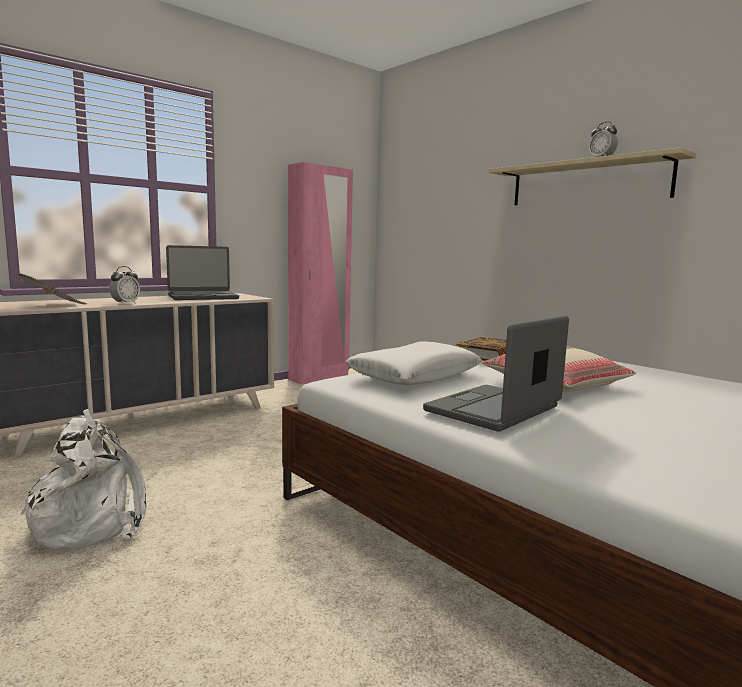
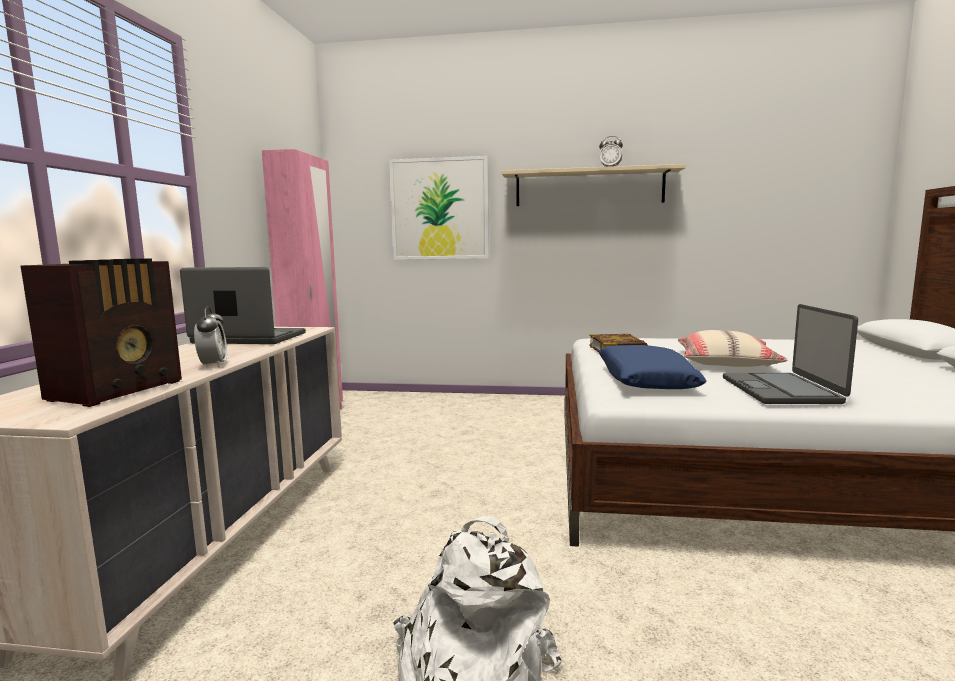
camera: 40 degrees left, 0 degrees up
newspaper [15,273,87,304] -> radio [21,258,182,407]
laptop [166,245,239,300] -> laptop turned 105 degrees counterclockwise [180,267,306,344]
white pillow [345,341,482,385] -> blue pillow [599,345,707,389]
none -> picture [389,156,489,260]

